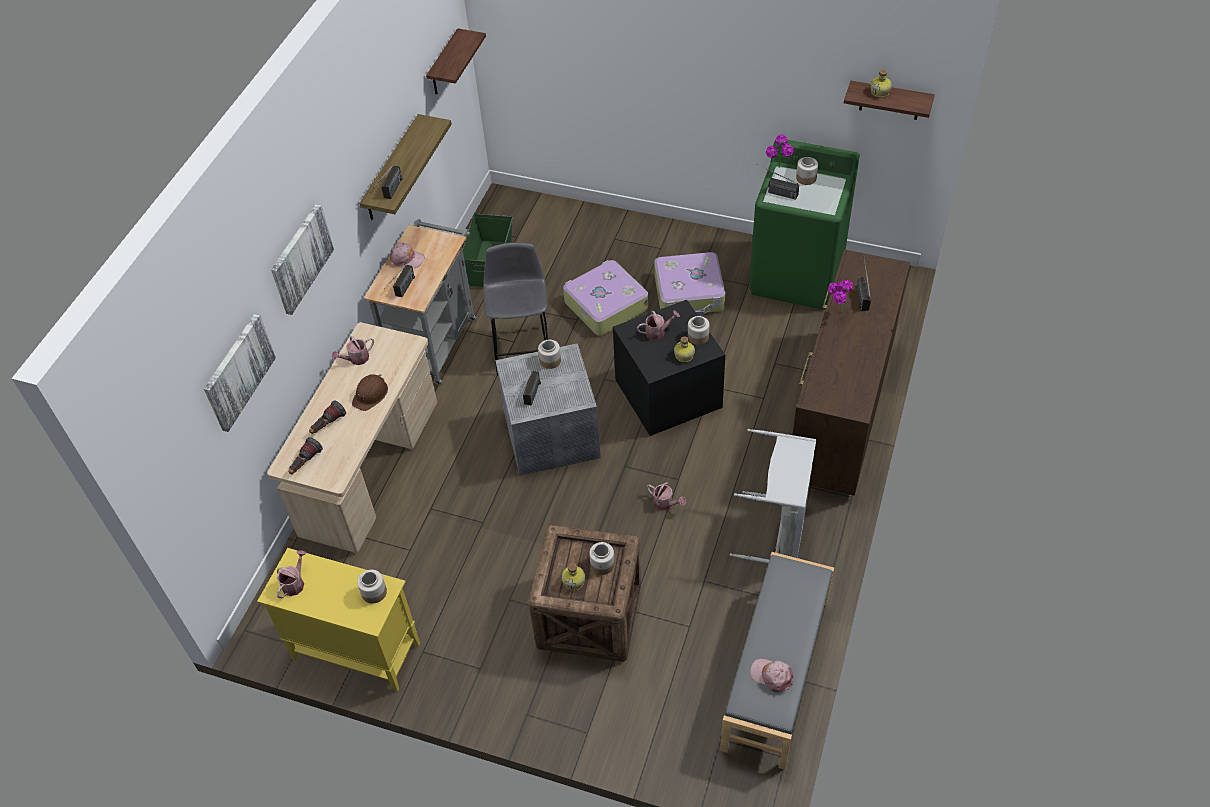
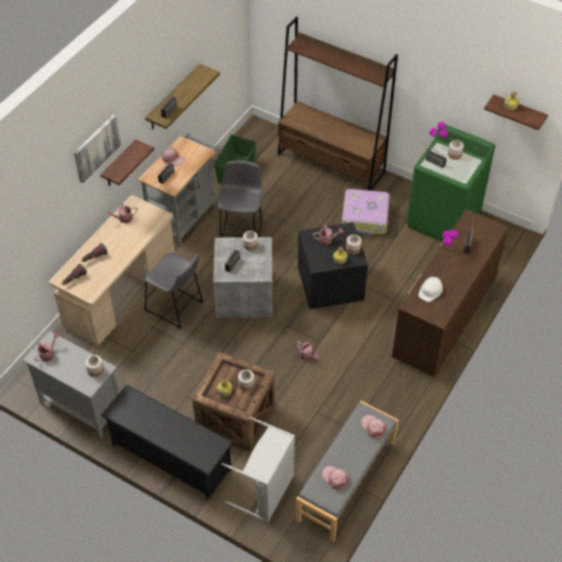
camera: 10 degrees right, 0 degrees up
picture [204,314,276,432] -> none
yellow cabinet [257,548,420,692] -> grey cabinet [23,331,119,438]
brown hard hat [352,374,388,411] -> none
shelf [426,28,486,95] -> shelf moved to [101,140,154,186]
suitcase [563,260,649,336] -> none
grey laundry basket [730,429,816,563] -> grey laundry basket moved to [222,417,295,522]
none -> black shoe rack [101,385,233,499]
none -> grey stool [144,252,203,329]
none -> brown bookcase [278,16,398,191]
none -> pink cap [361,415,387,438]
none -> white hard hat [418,277,443,302]

